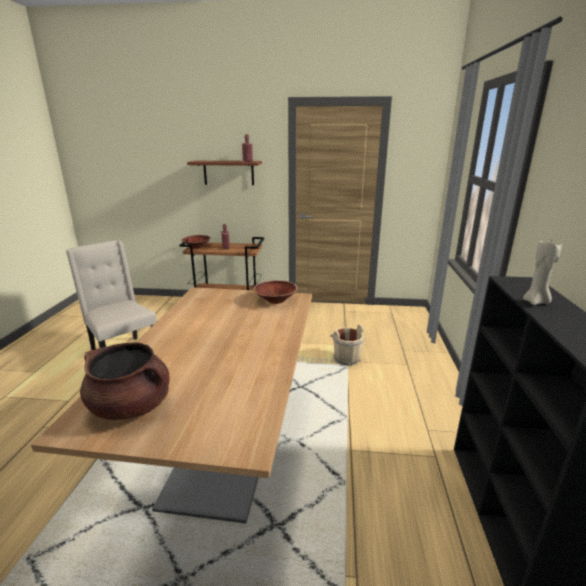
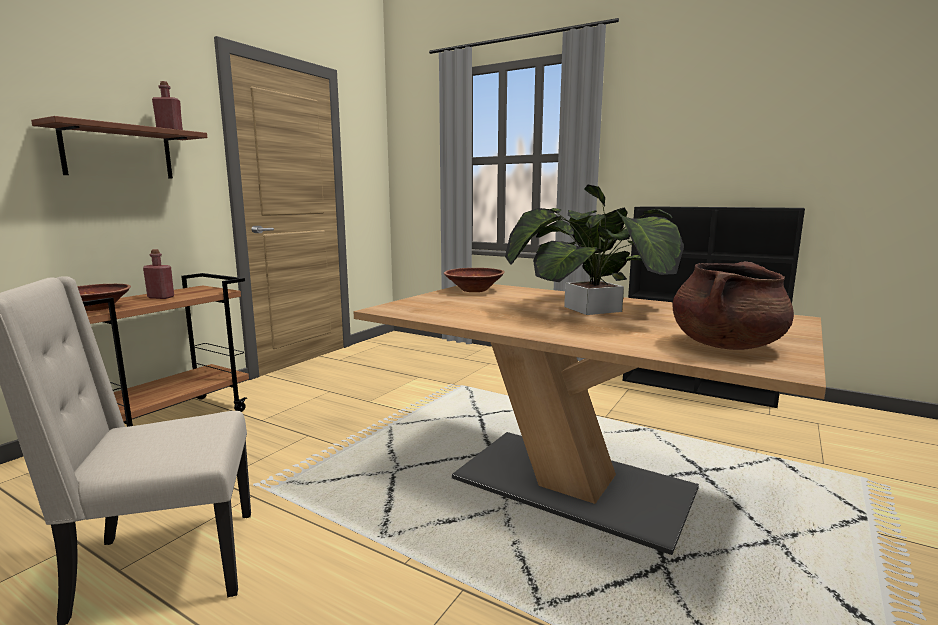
camera: 65 degrees left, 10 degrees down
beige bucket [330,324,364,366] -> none
beige candle [523,239,562,305] -> none
none -> potted plant [505,185,684,315]

